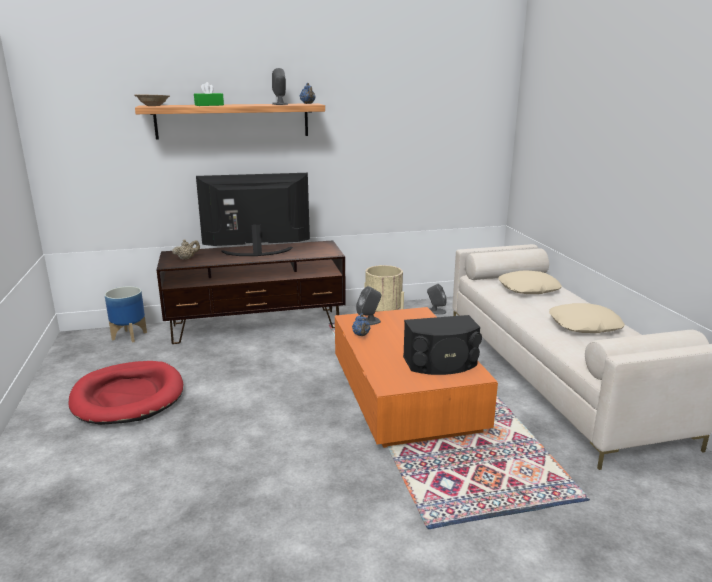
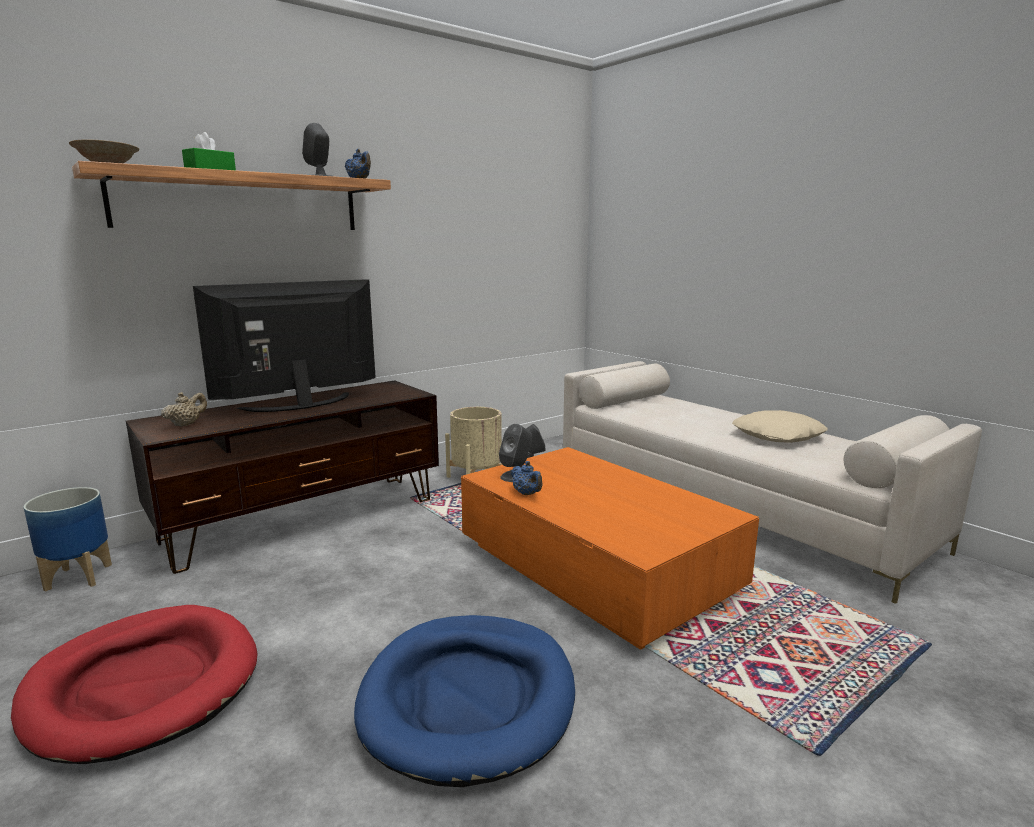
camera: 25 degrees left, 5 degrees down
black speaker [403,315,482,375] -> none
beige pillow [499,270,562,294] -> none
none -> blue dog bed [354,615,575,787]

